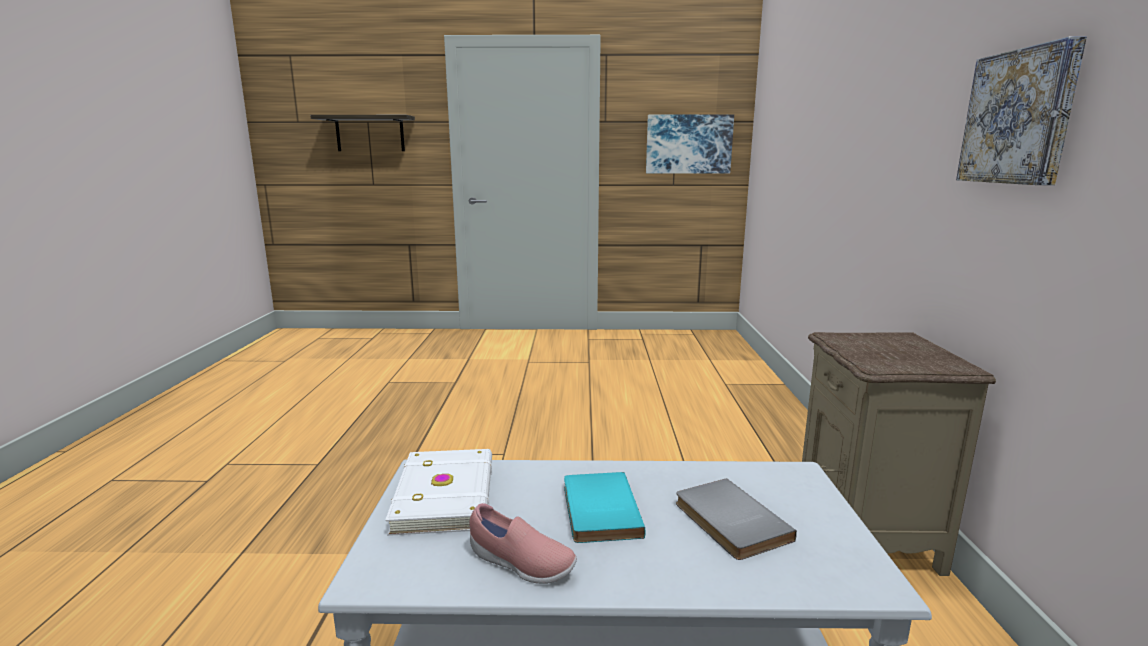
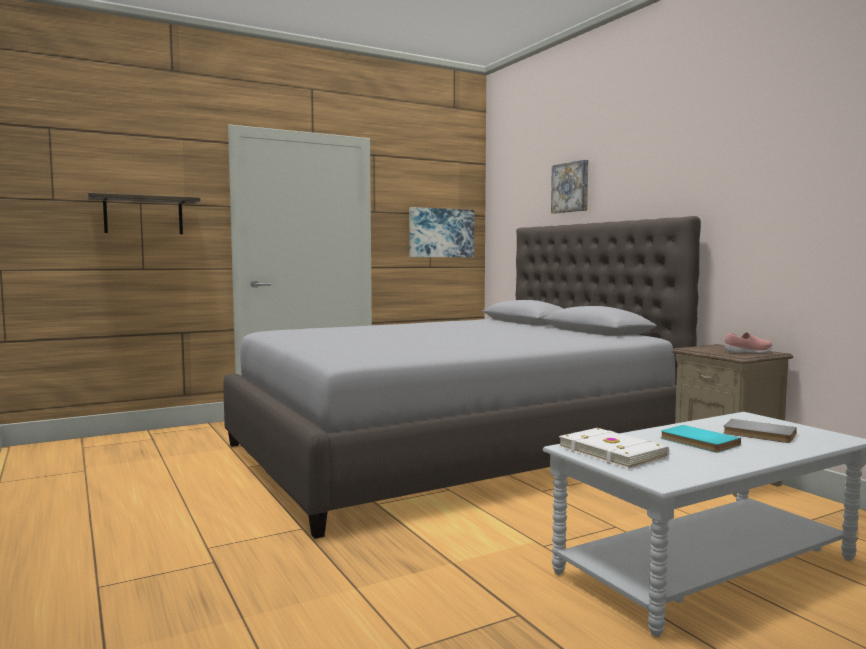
camera: 30 degrees left, 10 degrees down
pink shoe [469,503,577,584] -> pink shoe moved to [725,332,773,353]
picture [956,37,1087,185] -> picture moved to [551,160,588,214]
none -> grey bed [223,216,701,539]

